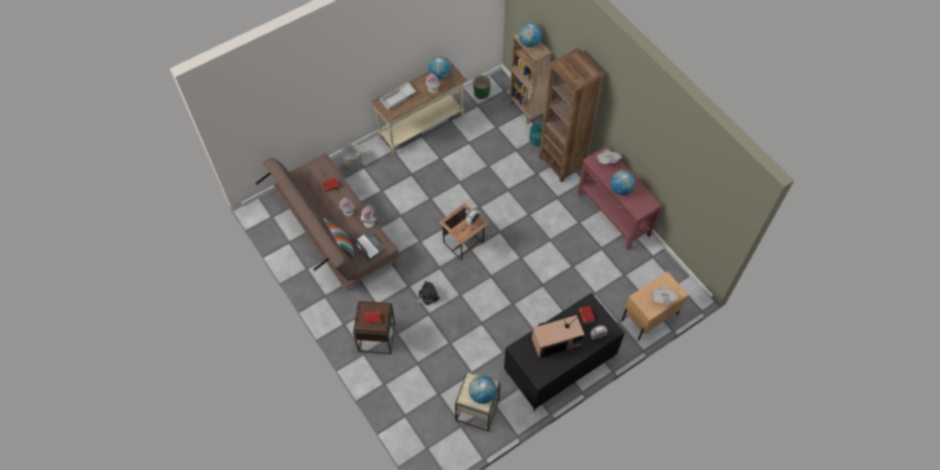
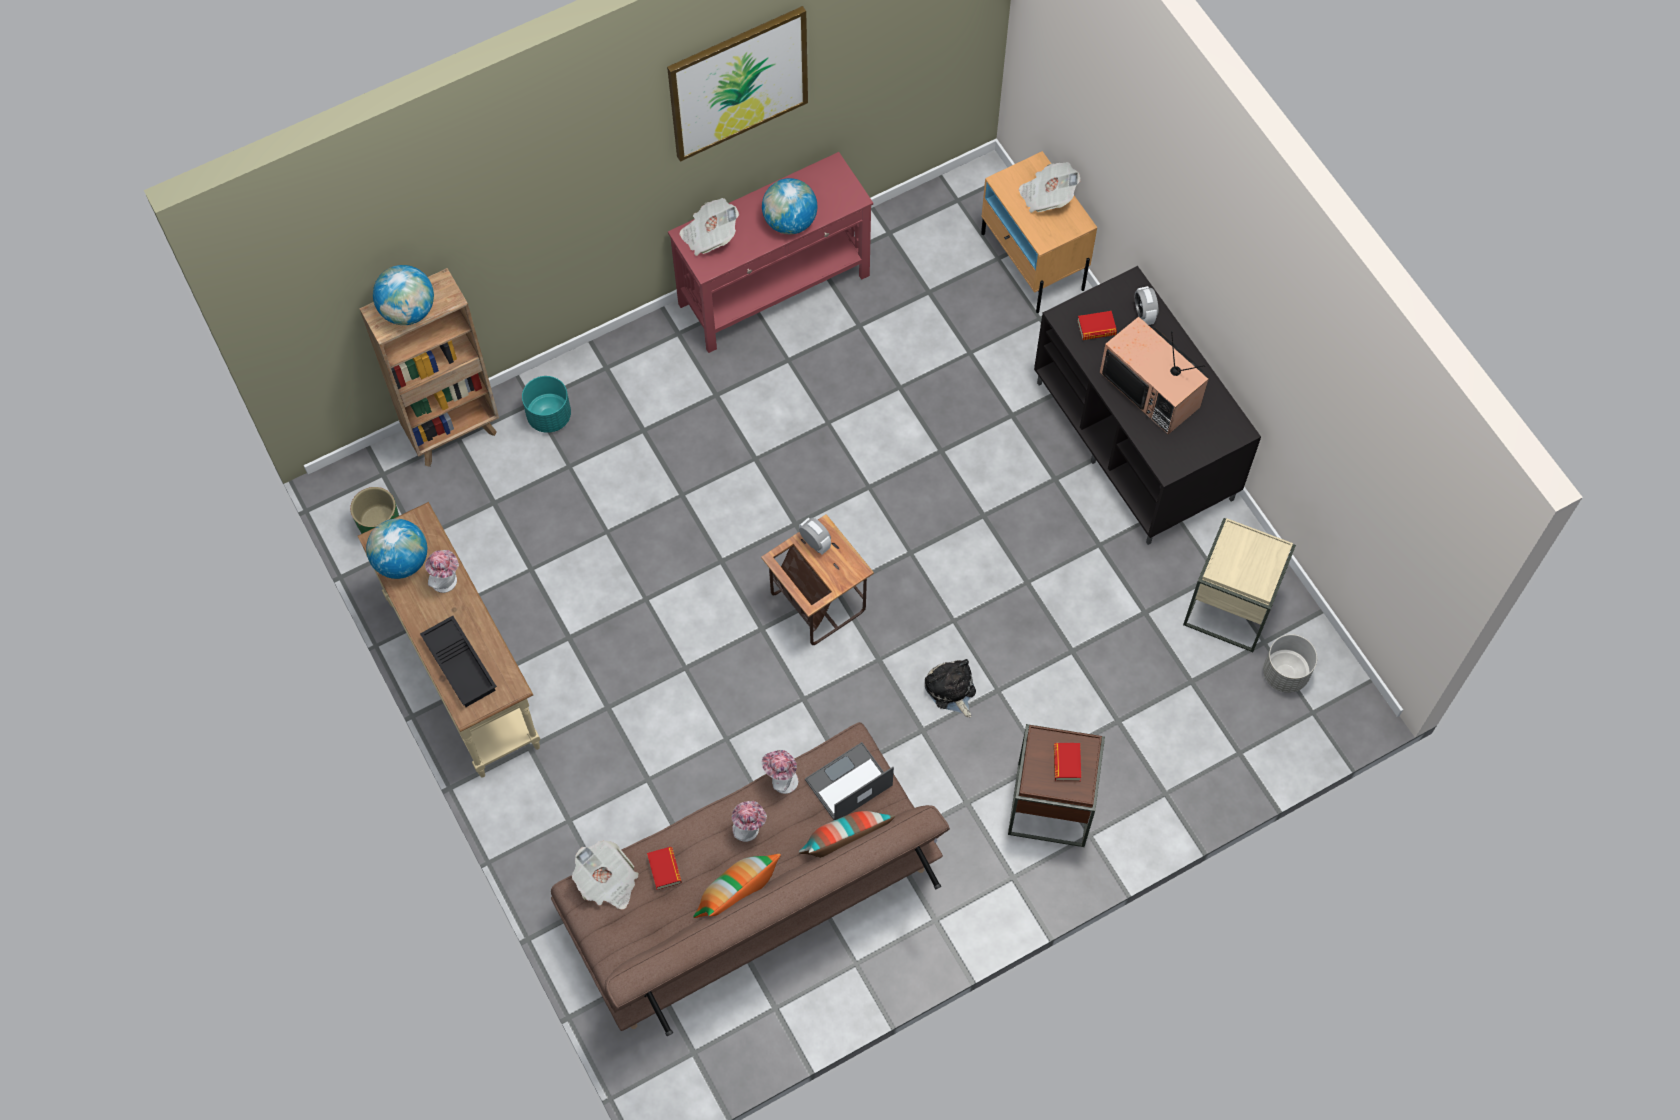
camera: 85 degrees left, 5 degrees up
grey planter [342,144,362,168] -> grey planter moved to [1263,634,1317,693]
white tray [380,83,416,110] -> black tray [420,616,497,707]
globe [469,376,496,404] -> none
television [532,311,585,358] -> television turned 150 degrees clockwise [1100,317,1209,434]
brown bookcase [539,48,605,182] -> none
none -> newspaper [572,841,639,910]
none -> picture [667,6,808,162]
none -> pillow [693,854,781,918]

